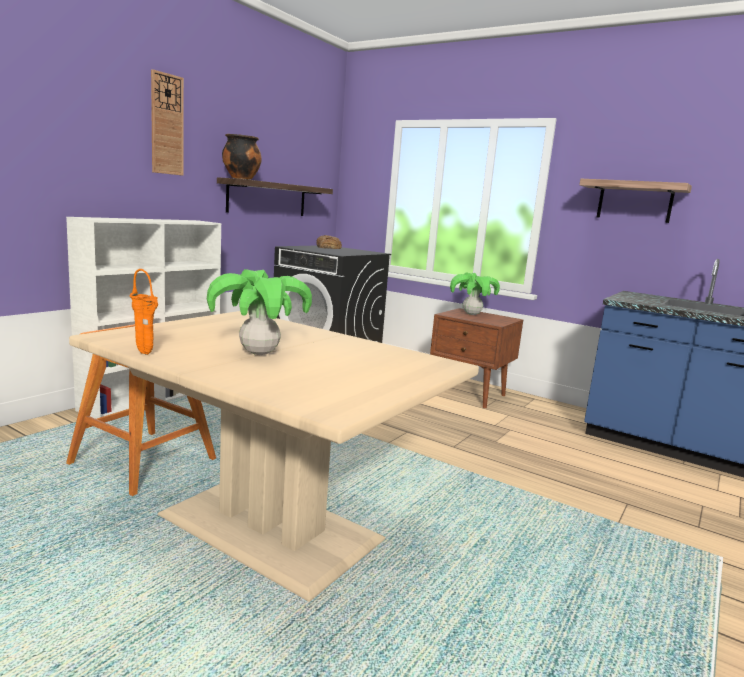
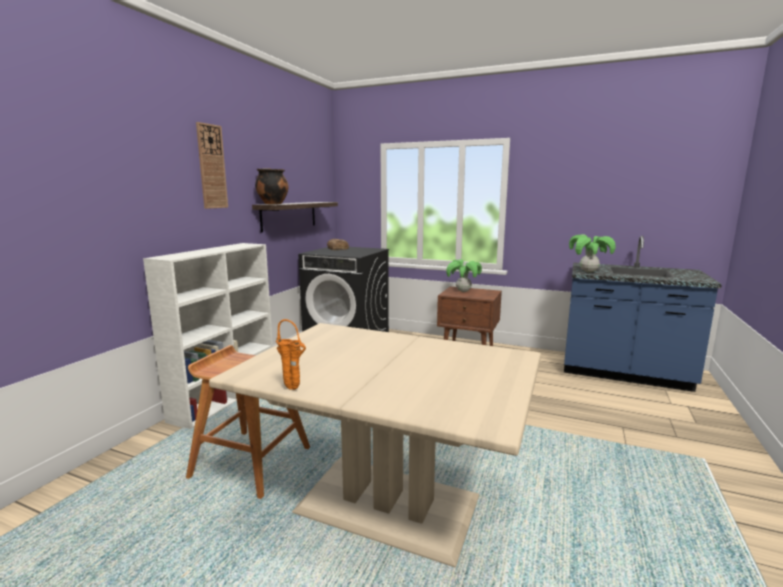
camera: 10 degrees left, 0 degrees up
potted plant [207,269,312,355] -> potted plant moved to [569,234,615,272]
shelf [579,179,692,223] -> none

